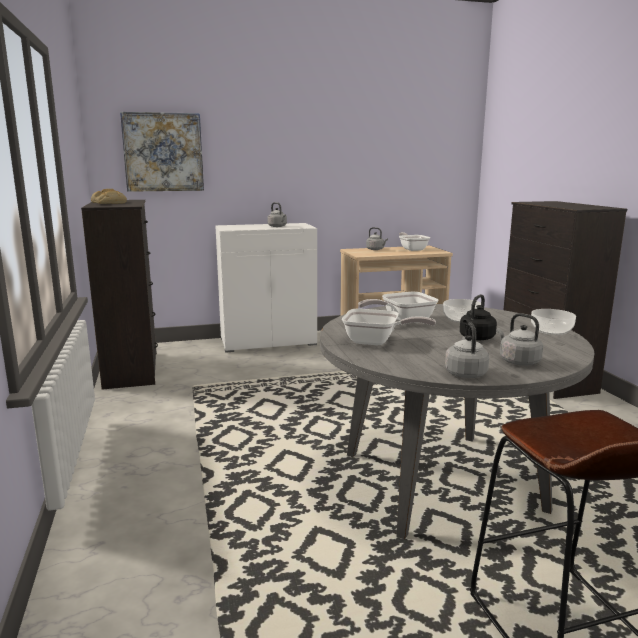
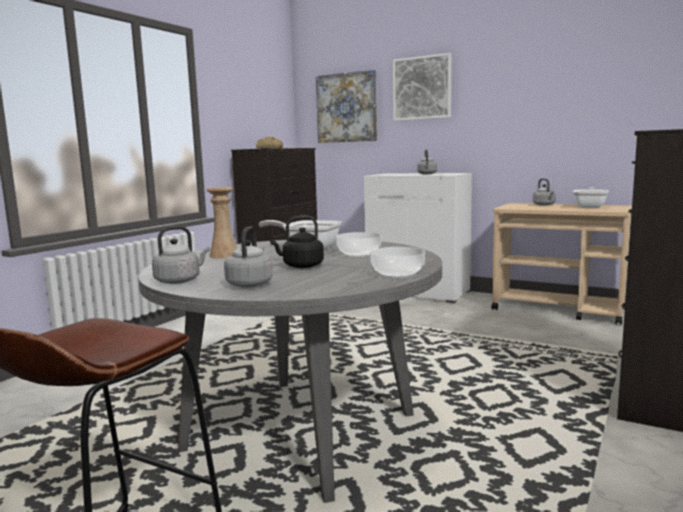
camera: 45 degrees right, 5 degrees down
frying pan [342,309,436,345] -> beige vase [206,187,237,259]
none -> picture [393,53,452,121]

